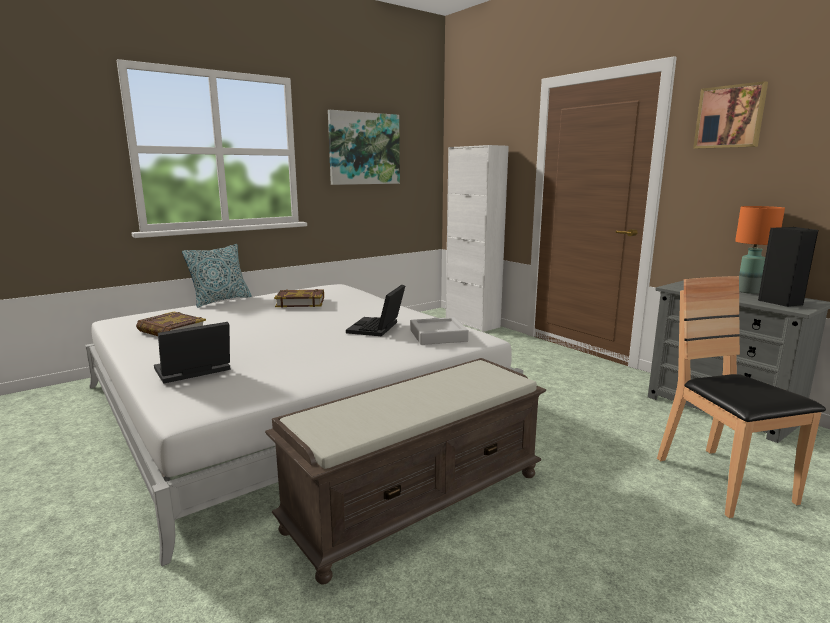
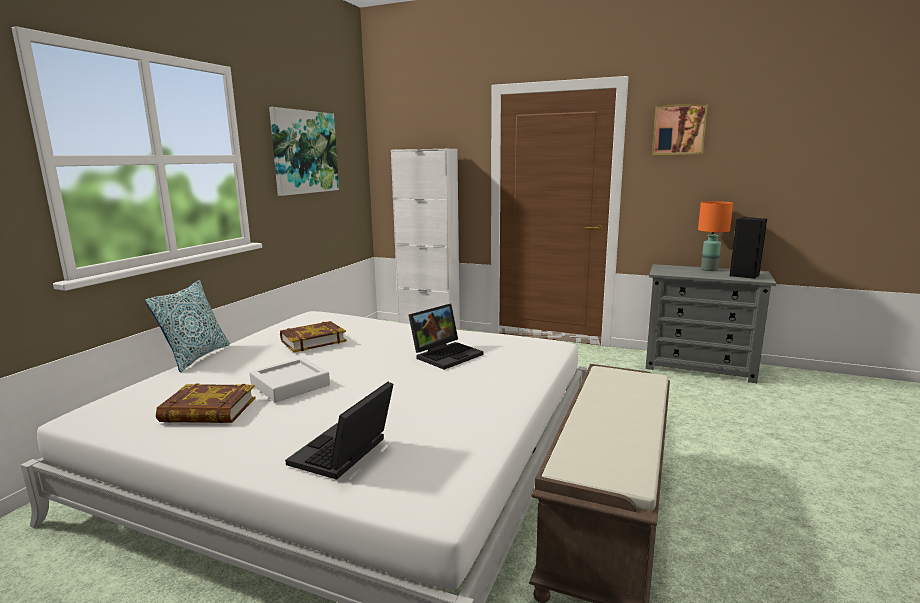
camera: 30 degrees left, 0 degrees up
laptop [346,285,405,336] -> laptop turned 120 degrees counterclockwise [408,304,484,370]
grey tray [410,317,469,345] -> grey tray moved to [249,357,330,402]
brown chair [657,276,826,518] -> none

